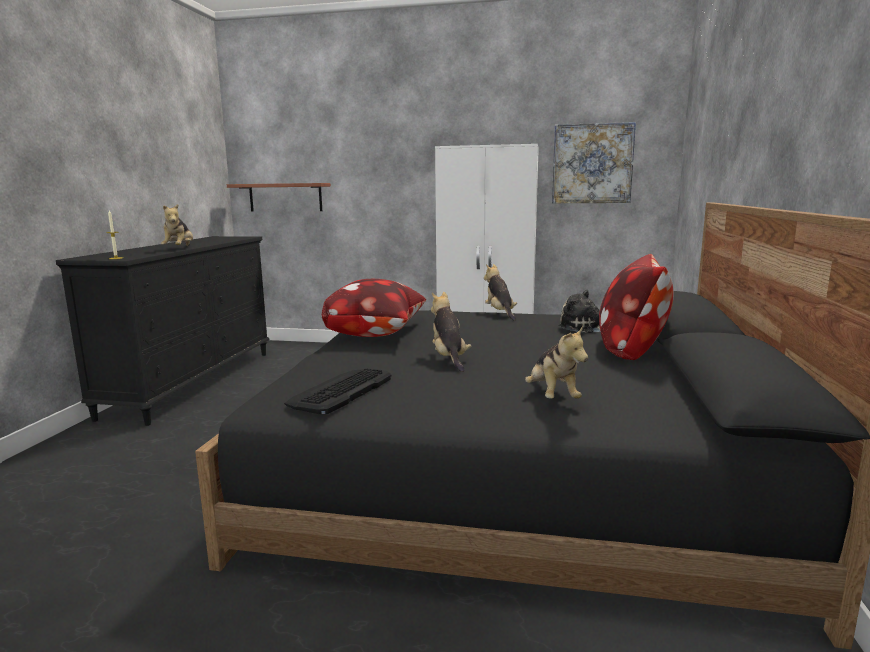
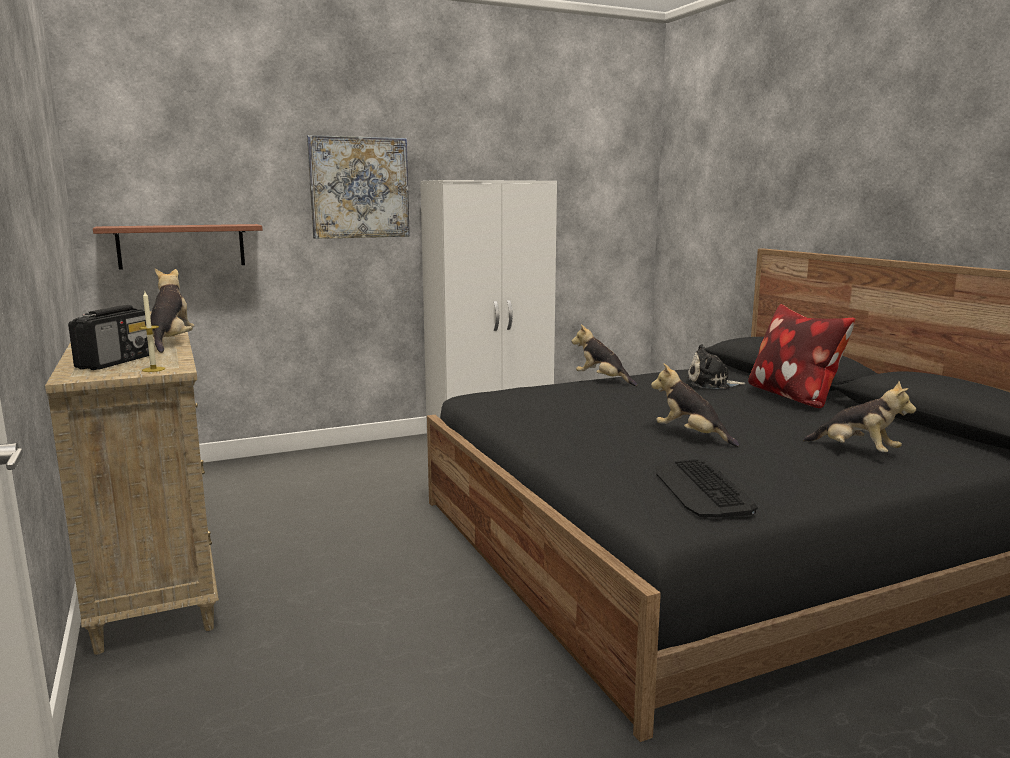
camera: 35 degrees left, 0 degrees up
black dresser [56,236,270,426] -> beige dresser [45,311,219,655]
plush toy [161,204,193,246] -> plush toy turned 150 degrees counterclockwise [150,269,195,353]
pillow [322,279,426,337] -> none
picture [552,122,636,203] -> picture moved to [307,135,410,239]
none -> radio [68,305,149,370]

